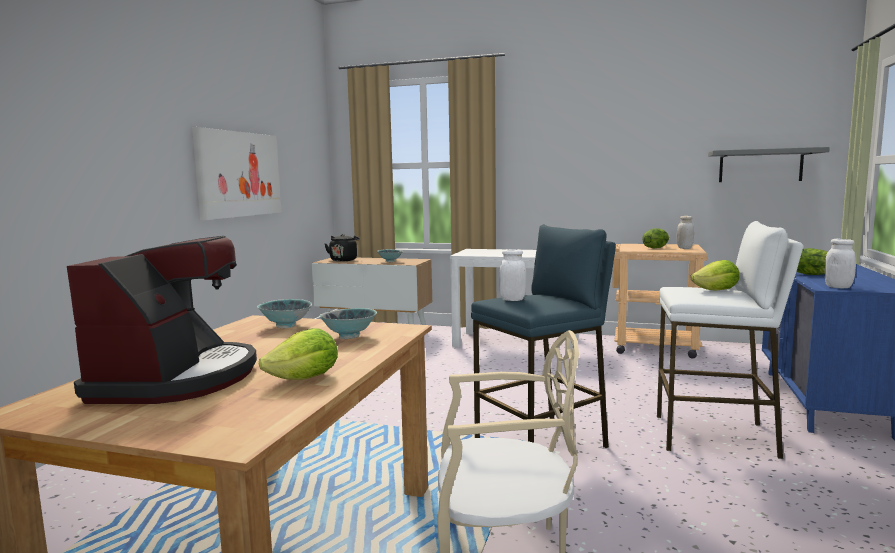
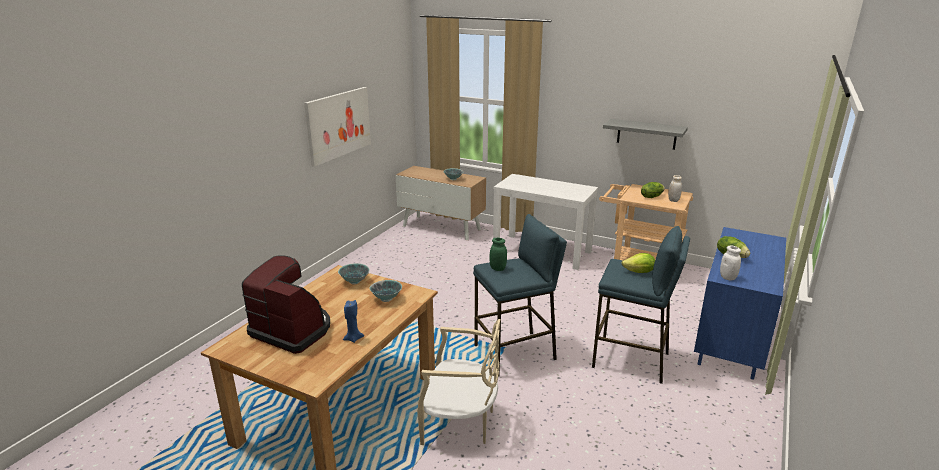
camera: 10 degrees right, 15 degrees up
coffee machine [67,236,257,404] -> coffee machine turned 75 degrees counterclockwise [242,256,330,354]
lettuce [259,328,338,379] -> blue candle [343,300,364,343]
black kettle [324,234,360,261] -> none
white jar [499,249,526,301] -> green jar [490,238,507,271]
white stool [657,221,803,459] -> blue stool [592,226,690,384]
grey shelf [708,147,830,182] -> grey shelf moved to [603,119,688,150]

